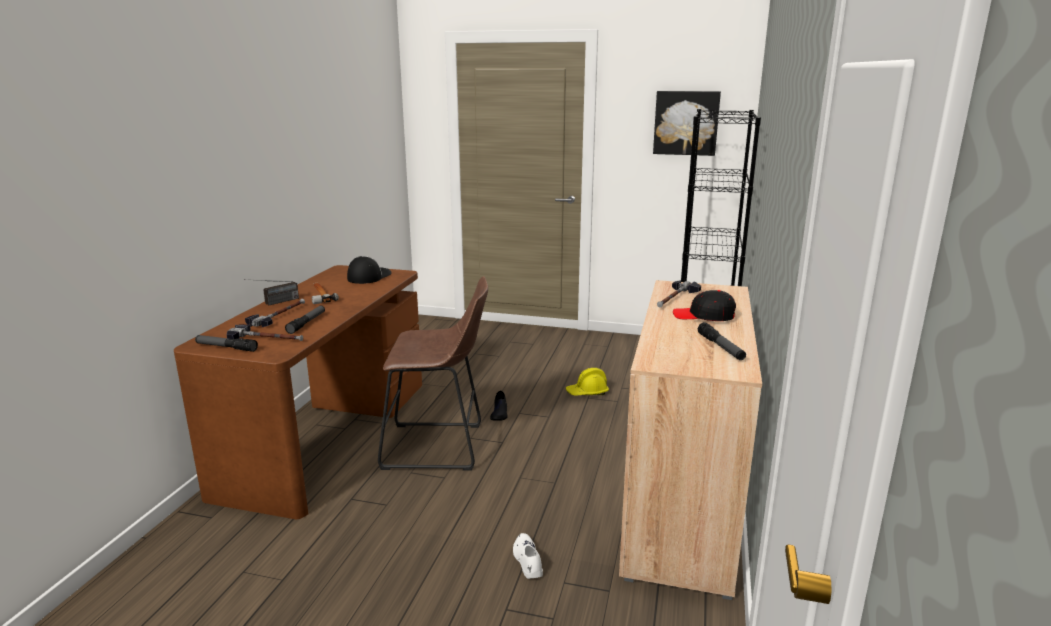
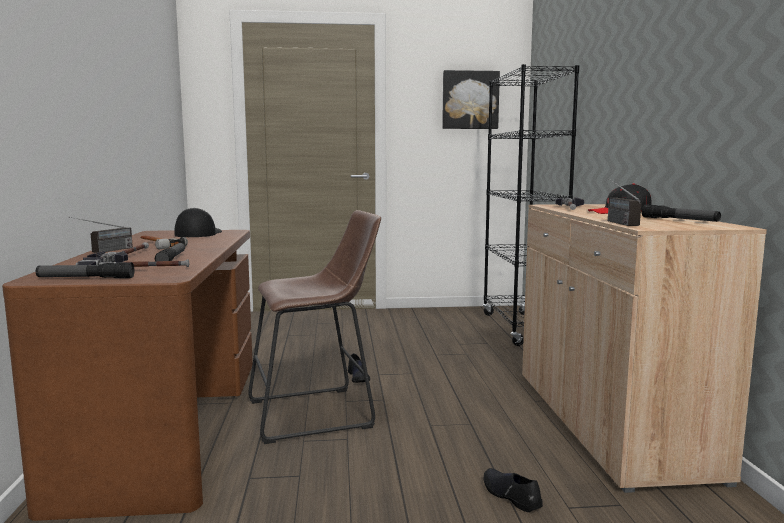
camera: 20 degrees left, 10 degrees down
white shoe [513,533,543,579] -> black shoe [484,468,543,512]
yellow hard hat [566,368,609,396] -> none
none -> radio [608,180,641,226]

